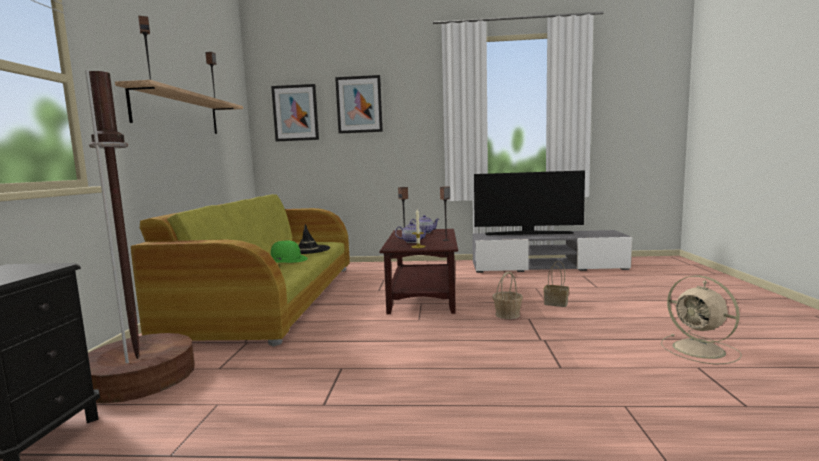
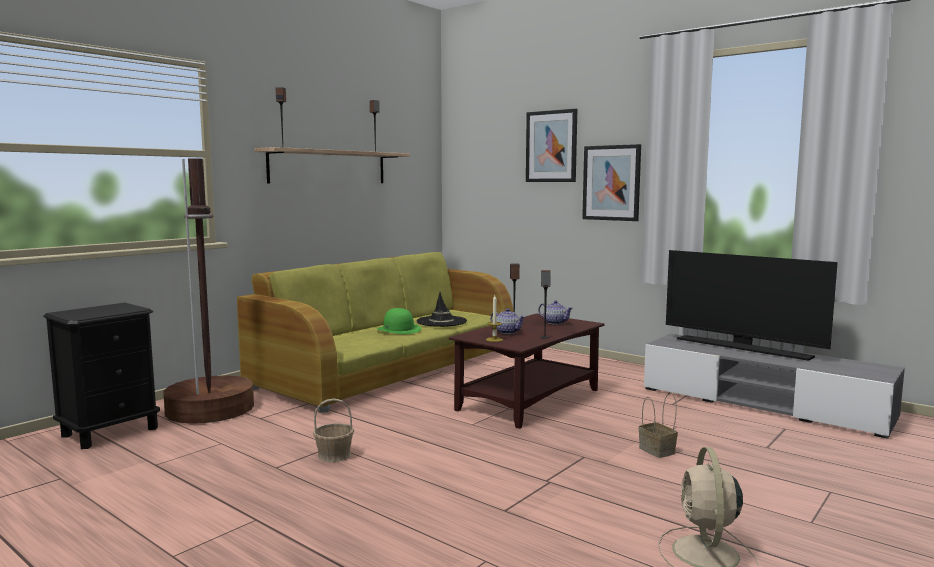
camera: 35 degrees right, 0 degrees up
picture [271,84,319,141] -> picture moved to [582,144,641,221]
basket [492,272,523,319] -> basket moved to [313,398,354,462]

